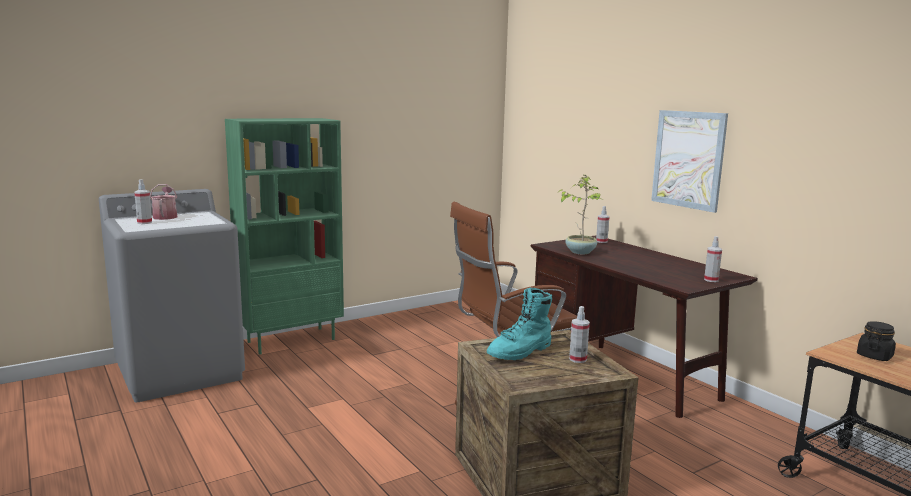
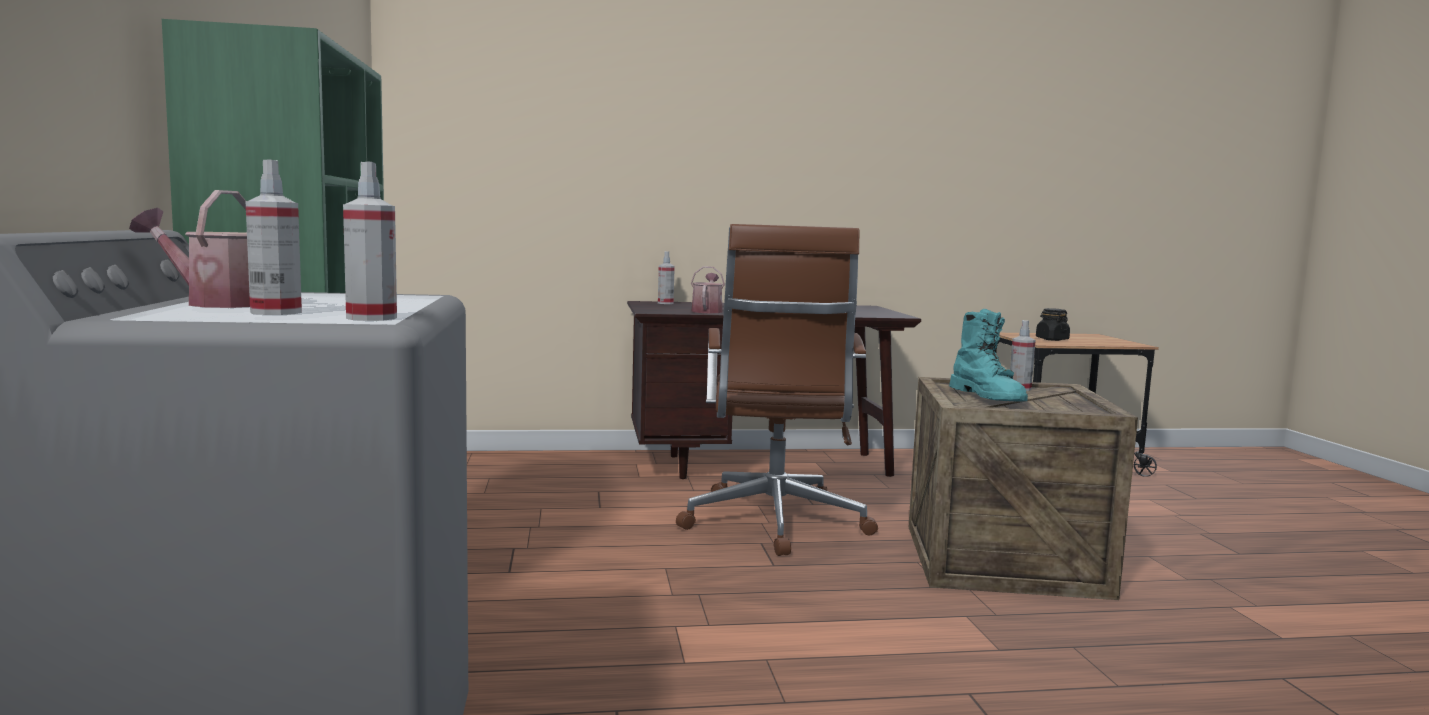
camera: 65 degrees left, 5 degrees down
potted plant [558,175,603,254] -> watering can [691,266,725,313]
picture [651,110,728,213] -> none
spray bottle [704,236,722,282] -> spray bottle moved to [343,162,397,321]

